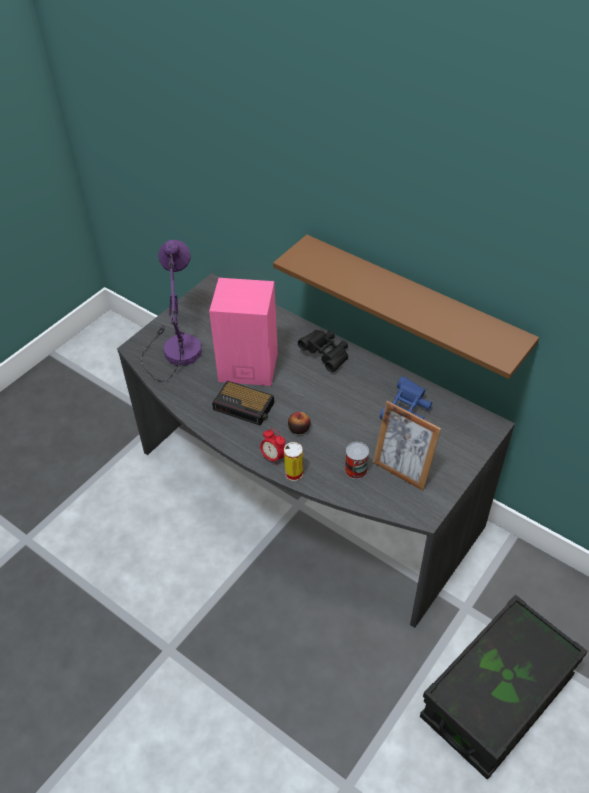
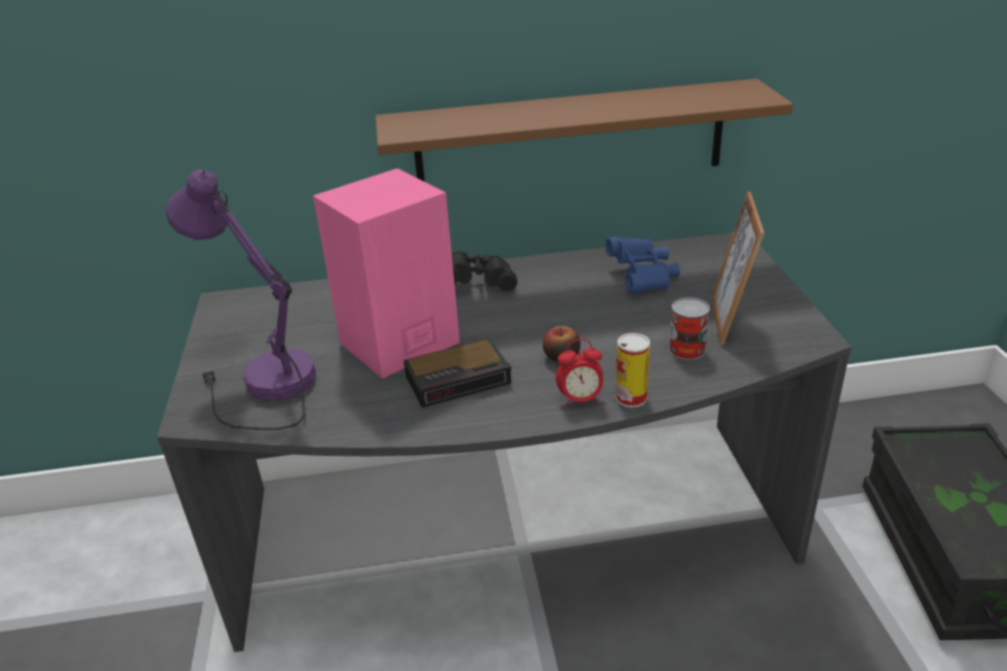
camera: 45 degrees left, 15 degrees down
picture frame [373,401,441,491] -> picture frame turned 105 degrees clockwise [711,192,765,345]

